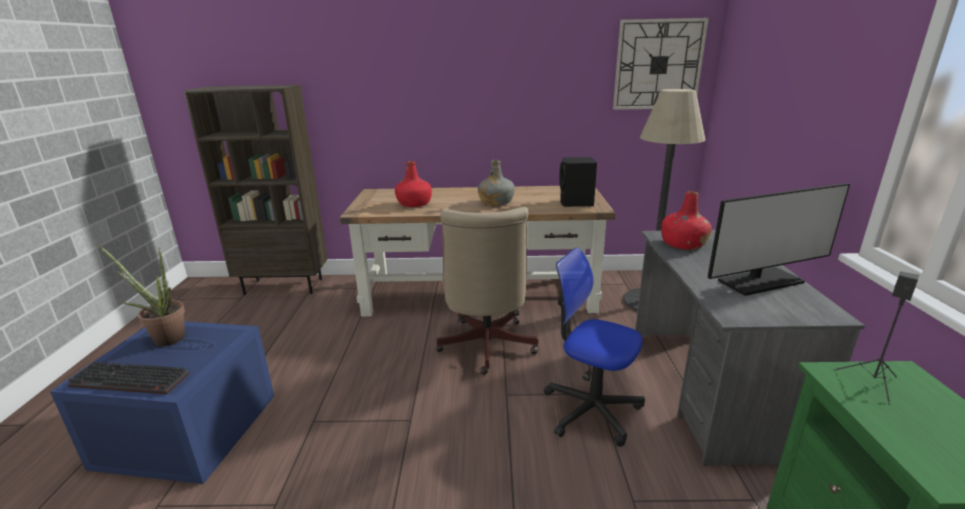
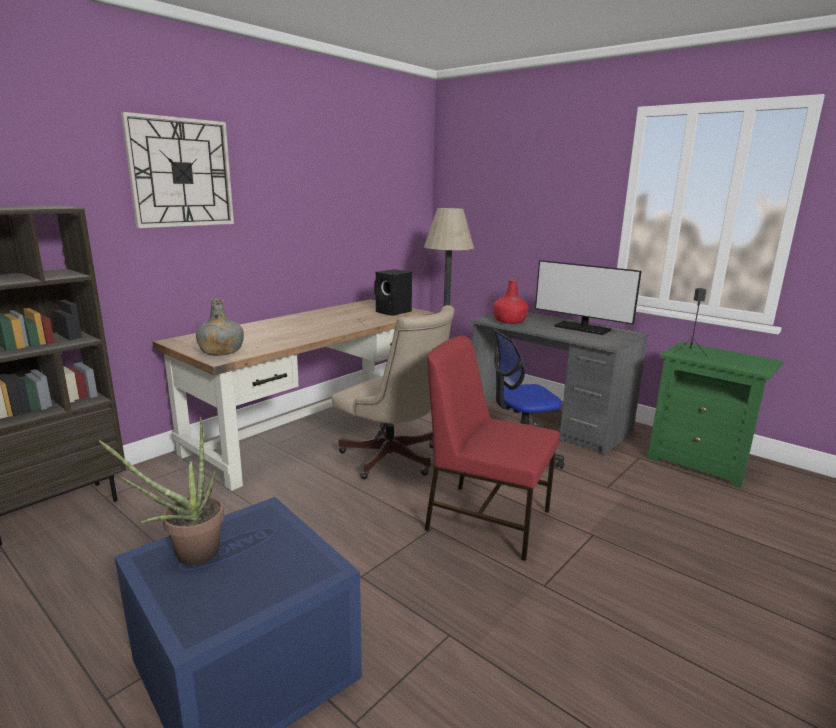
camera: 50 degrees left, 5 degrees down
keyboard [68,362,189,394] -> none
red bottle [395,161,432,207] -> none
grey bottle [478,160,515,206] -> grey bottle moved to [196,298,244,356]
wall clock [613,18,709,110] -> wall clock moved to [121,112,234,228]
monitor [707,183,850,296] -> monitor turned 105 degrees clockwise [535,260,642,335]
none -> red chair [425,336,560,561]

